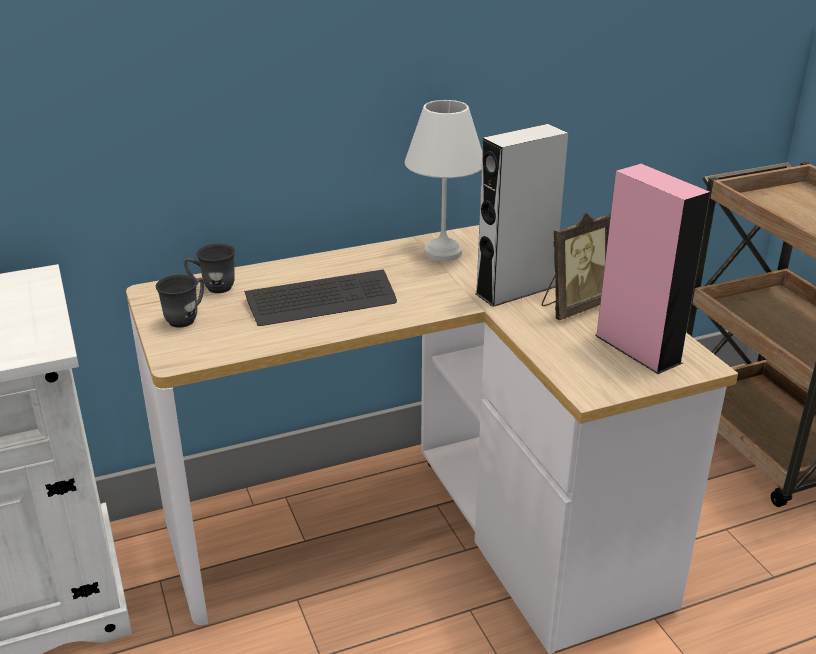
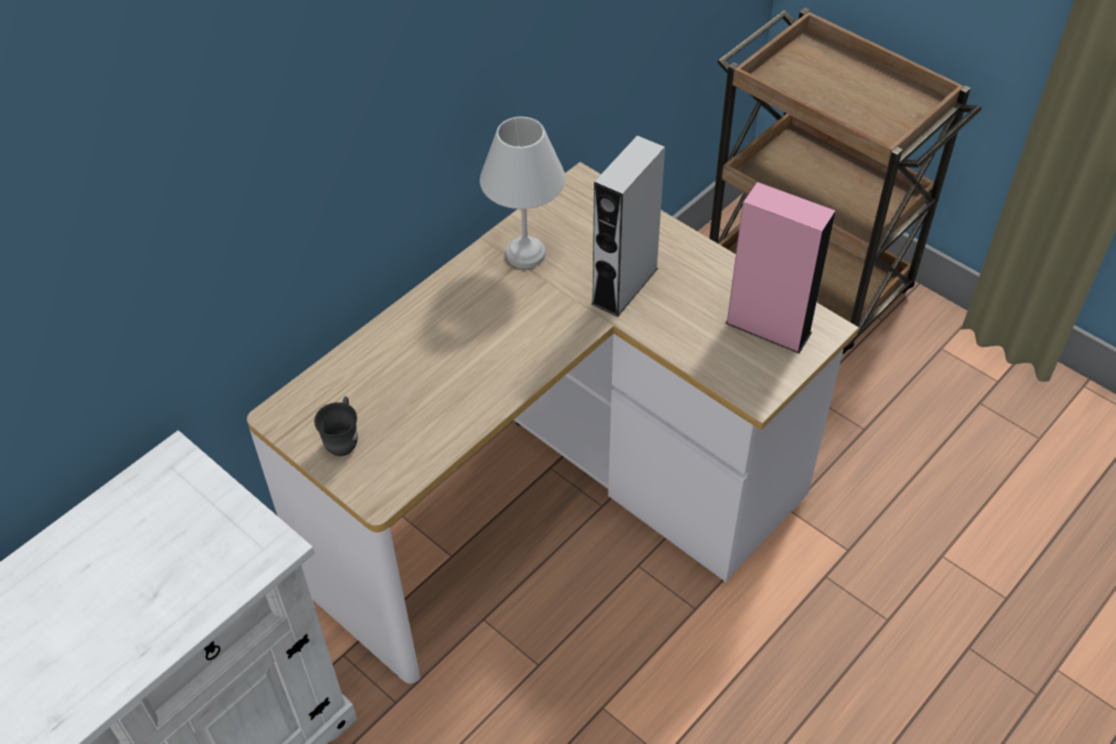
camera: 25 degrees left, 20 degrees up
grey mug [184,244,235,293] -> none
keyboard [244,269,397,326] -> none
picture frame [542,212,611,320] -> none

